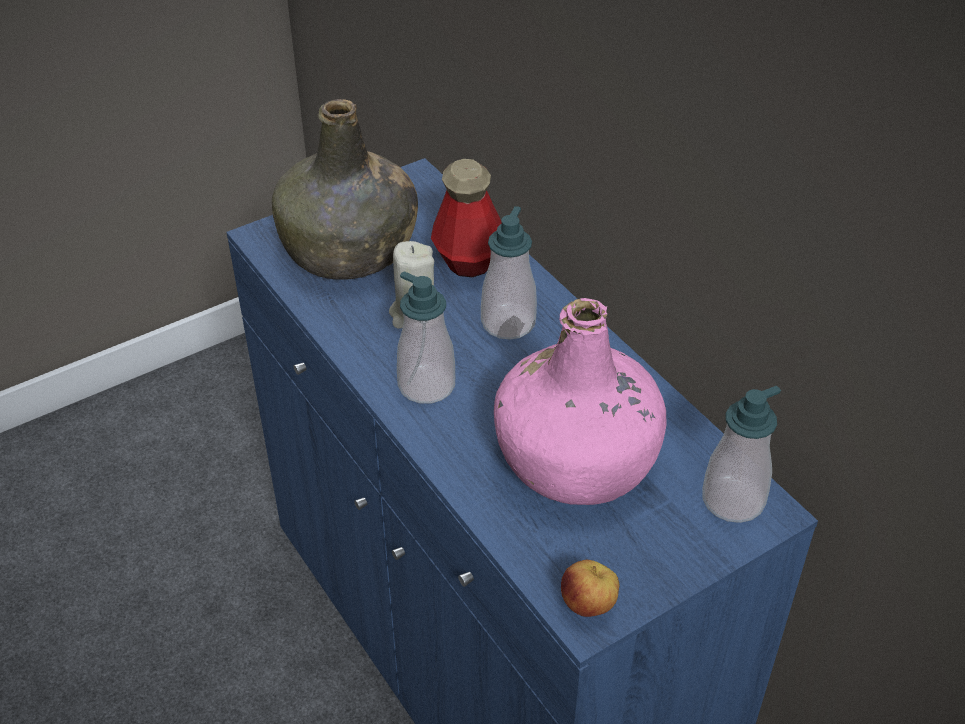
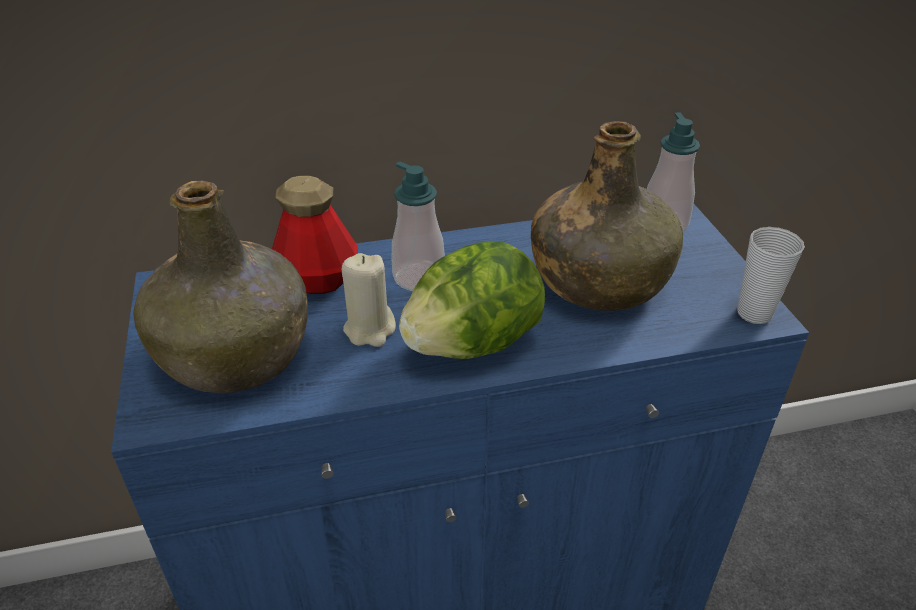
camera: 70 degrees left, 5 degrees down
soap dispenser [397,271,455,404] -> lettuce [399,241,545,359]
pink bottle [494,298,666,505] -> green bottle [531,121,683,311]
apple [561,560,619,617] -> cup [737,227,805,324]

